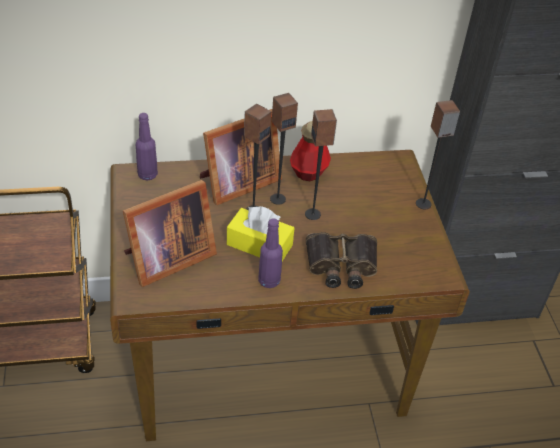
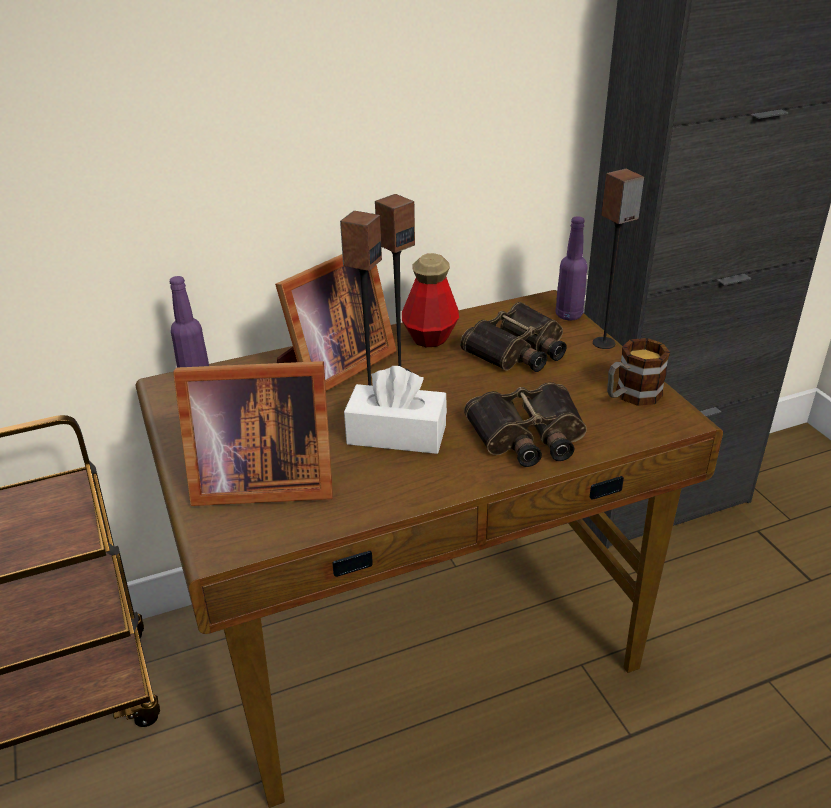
camera: 10 degrees left, 10 degrees down
picture frame [123,180,217,287] -> picture frame turned 45 degrees clockwise [173,361,333,506]
yellow tissue box [227,206,294,261] -> white tissue box [344,366,447,454]
purple bottle [258,218,283,288] -> purple bottle moved to [555,216,588,321]
speaker [305,109,337,220] -> none
none -> binoculars [460,302,567,372]
none -> mug [607,338,670,406]

